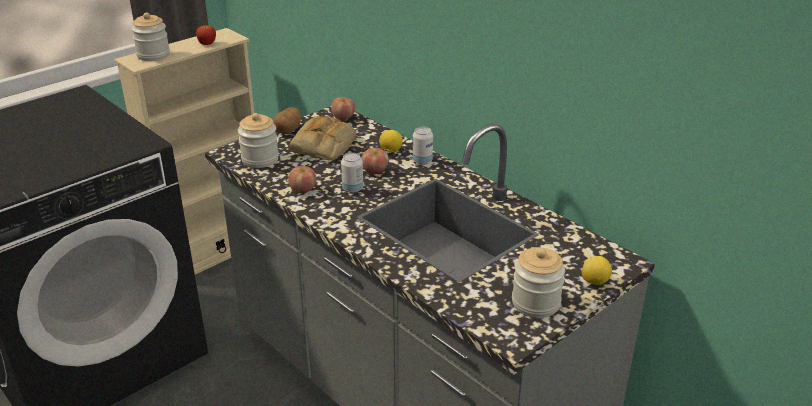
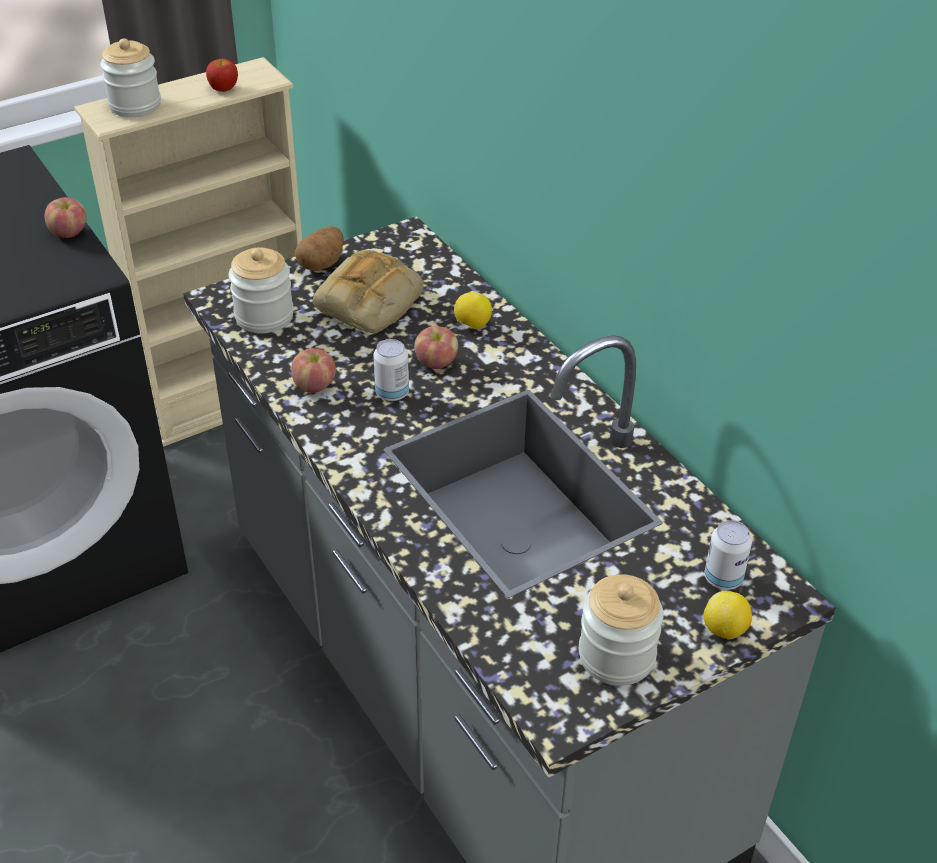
camera: 10 degrees right, 10 degrees up
apple [331,97,355,120] -> apple moved to [45,197,87,238]
can [413,127,433,165] -> can moved to [704,520,752,590]

